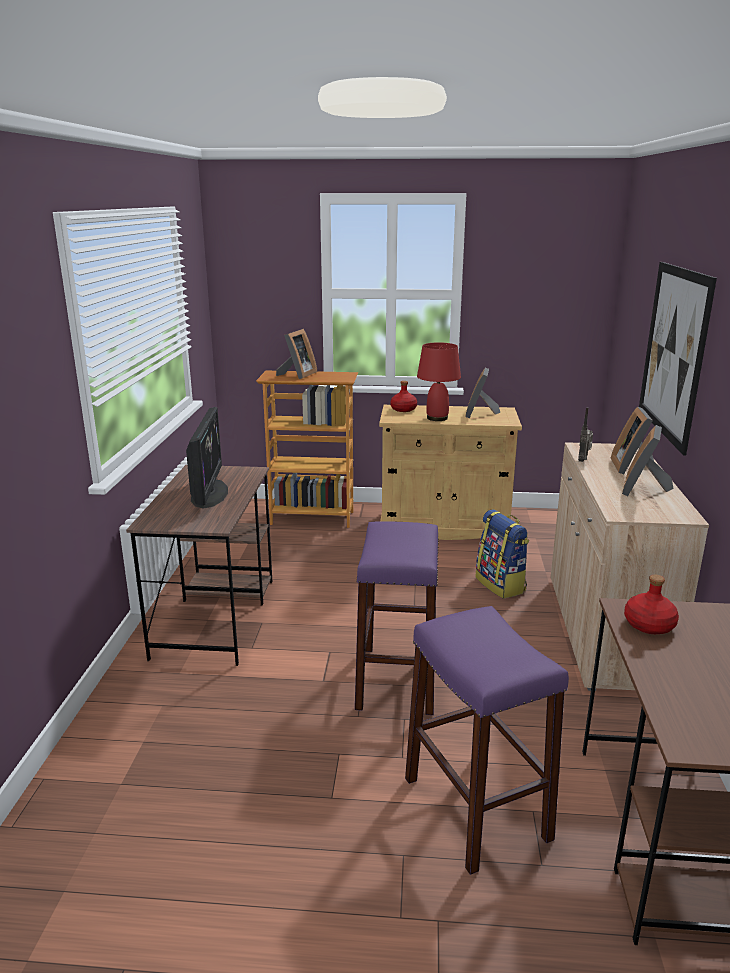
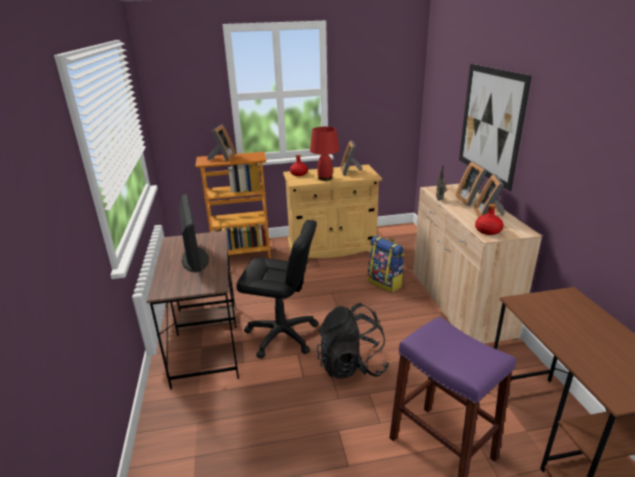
camera: 15 degrees left, 5 degrees up
purple stool [355,521,439,715] -> black backpack [317,303,389,379]
red bottle [624,575,679,634] -> red bottle moved to [475,204,504,235]
none -> black office chair [237,220,318,359]

